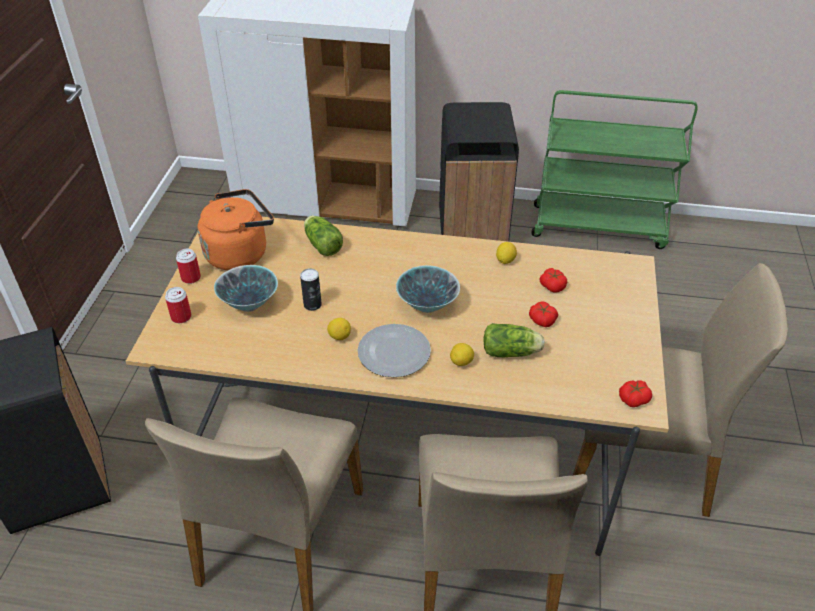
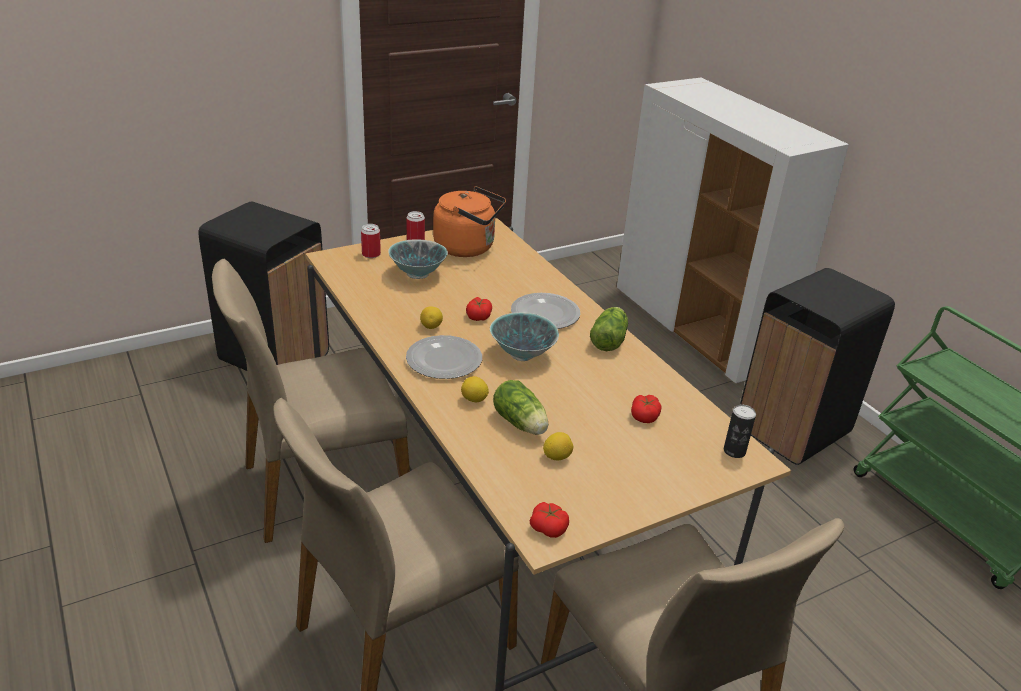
camera: 50 degrees right, 10 degrees down
can [300,268,322,311] -> can moved to [724,405,756,458]
lettuce [304,216,343,256] -> lettuce moved to [590,307,628,351]
lemon [496,242,517,264] -> lemon moved to [543,432,573,460]
tomato [529,301,558,327] -> tomato moved to [466,297,492,321]
none -> plate [511,293,580,329]

